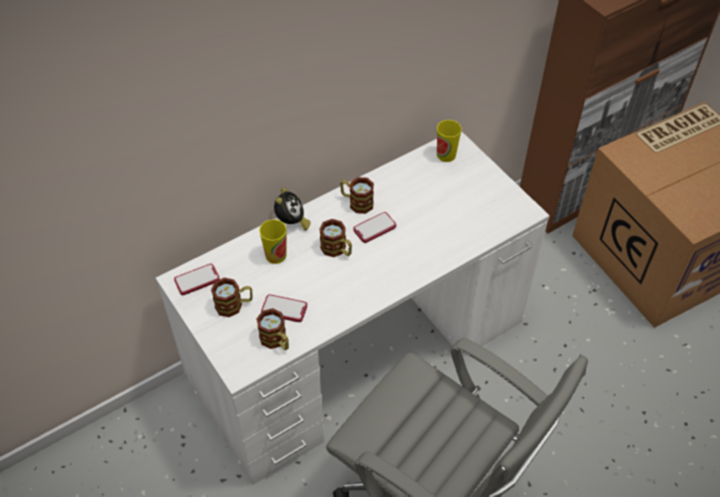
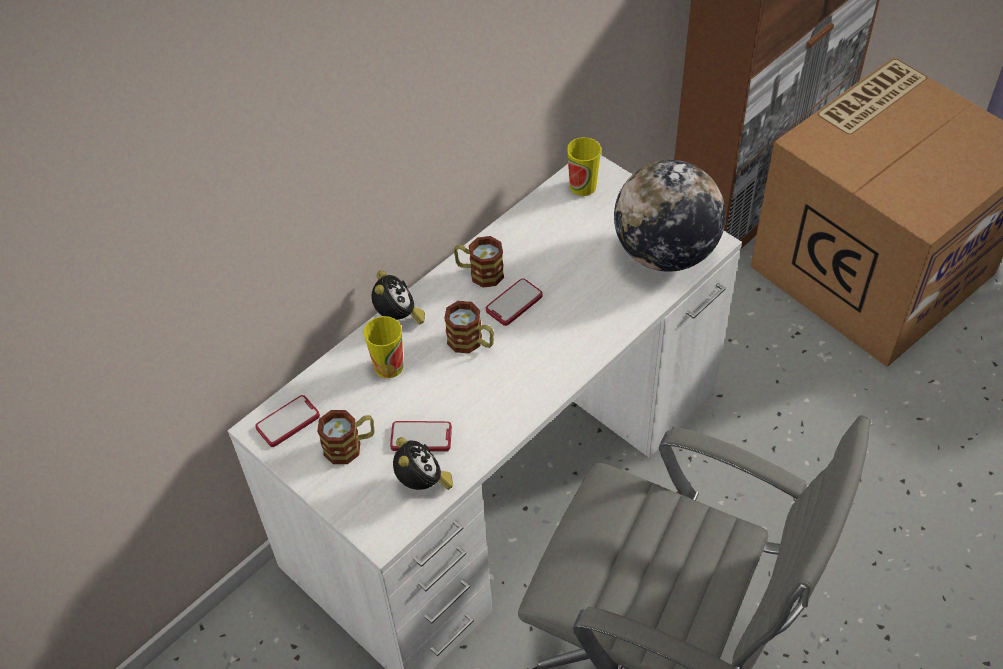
camera: 10 degrees left, 0 degrees up
mug [256,308,289,350] -> alarm clock [393,437,453,490]
none -> globe [614,160,726,272]

